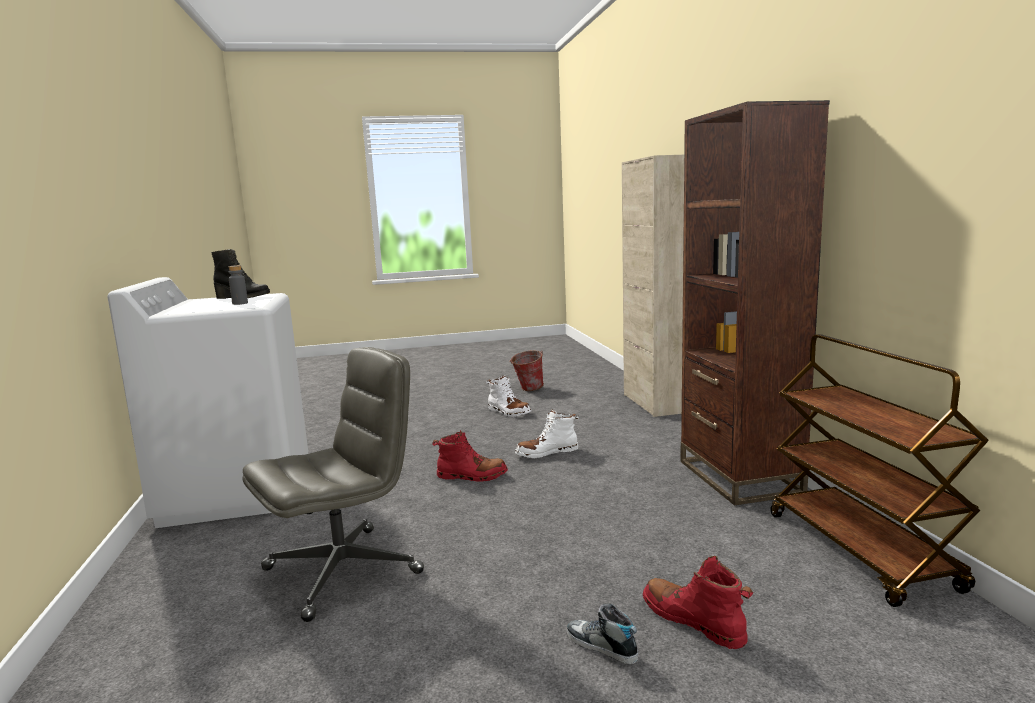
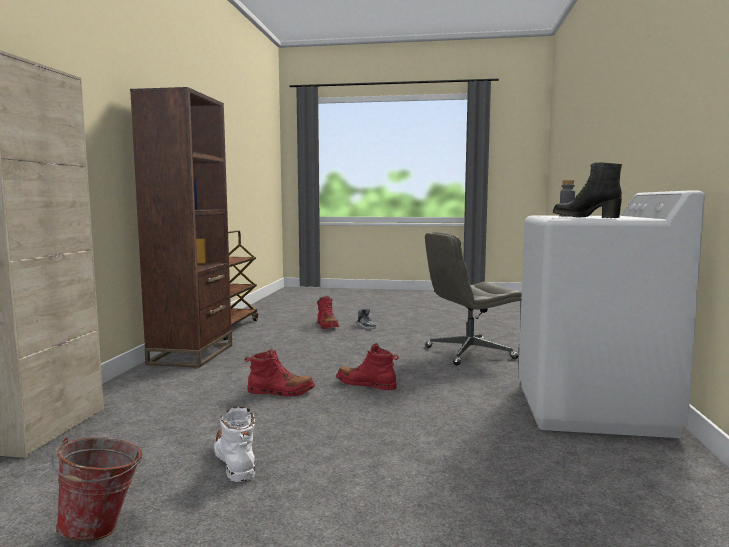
camera: 160 degrees left, 5 degrees down
white boot [515,409,579,458] -> red boot [245,348,315,396]

